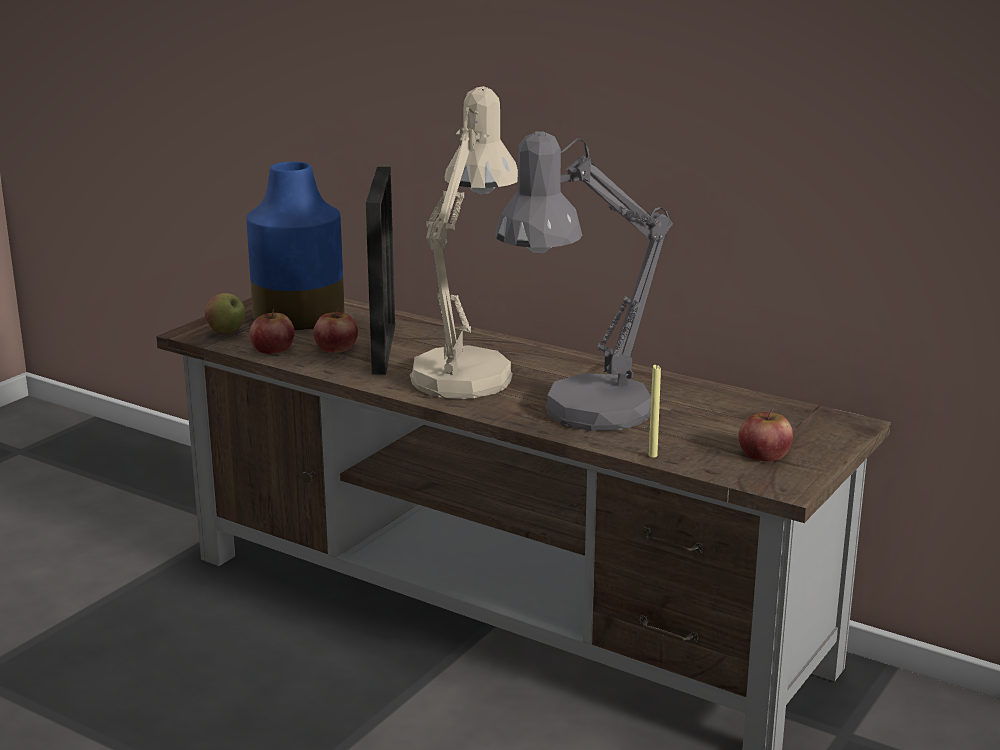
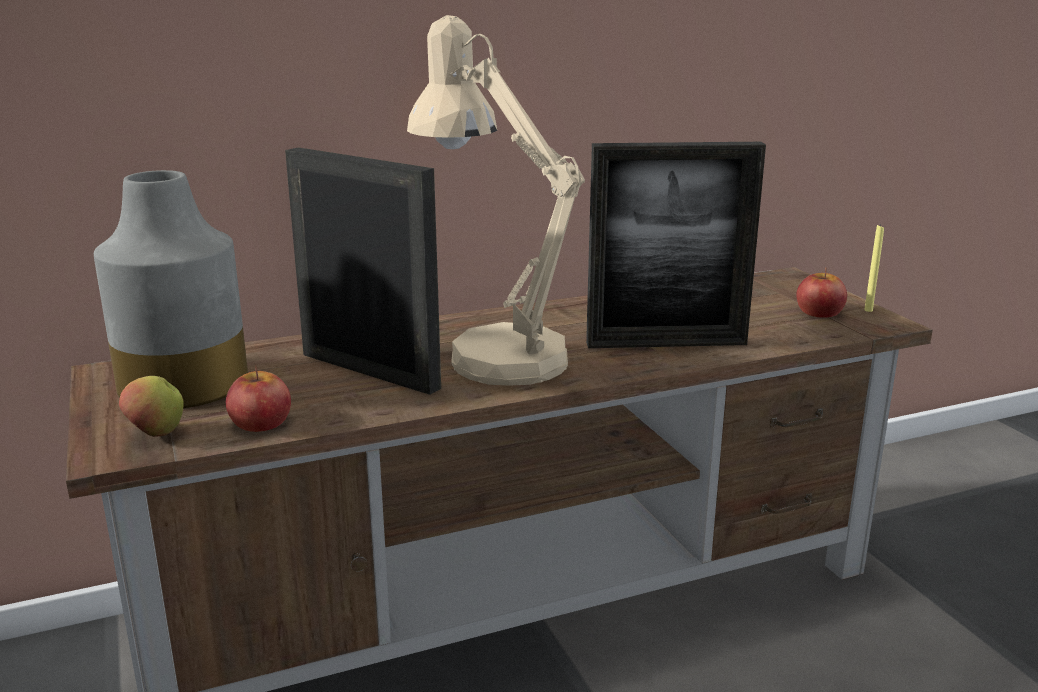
camera: 55 degrees left, 0 degrees up
blue vase [246,162,345,330] -> grey vase [94,170,248,408]
apple [313,309,358,353] -> none
grey table lamp [494,131,673,431] -> picture frame [586,142,766,348]
yellow candle [649,365,661,458] -> yellow candle moved to [864,225,884,312]

